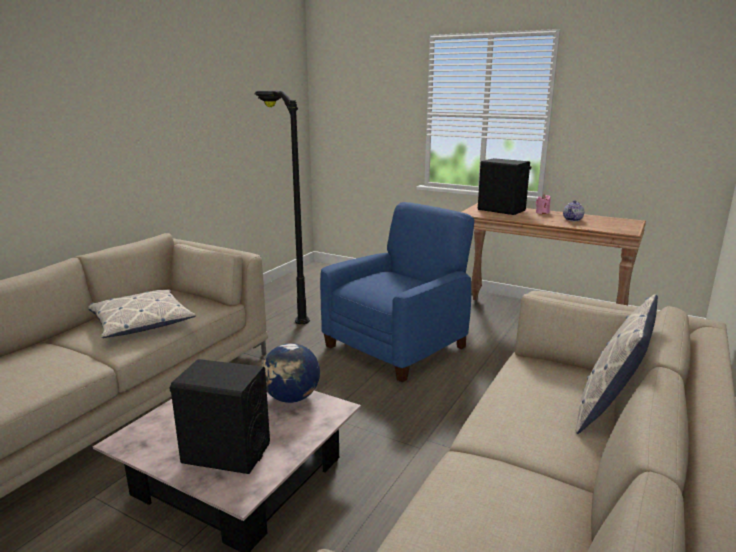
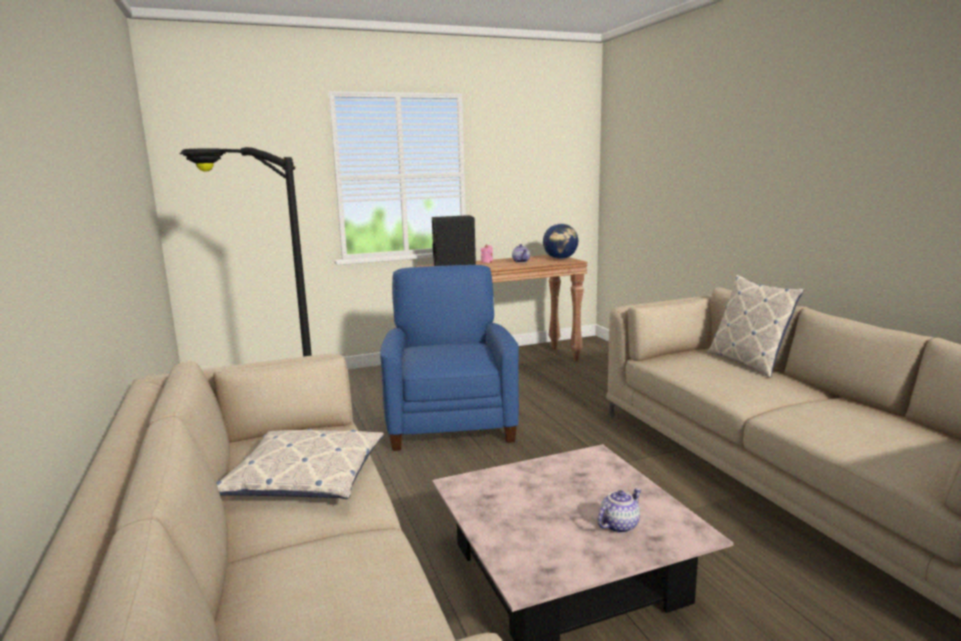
camera: 50 degrees left, 5 degrees down
black speaker [169,359,270,474] -> teapot [597,488,641,533]
globe [262,343,320,403] -> globe moved to [543,224,578,259]

